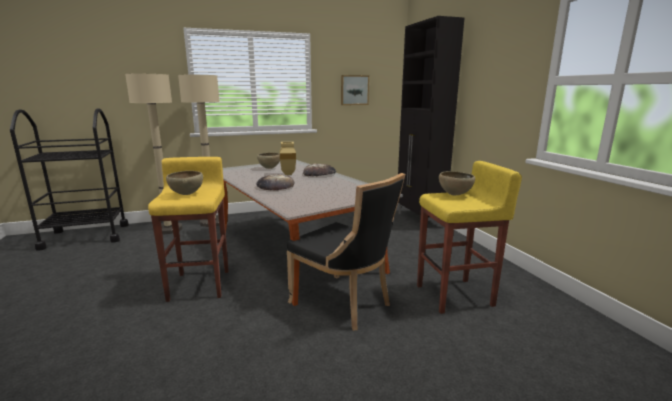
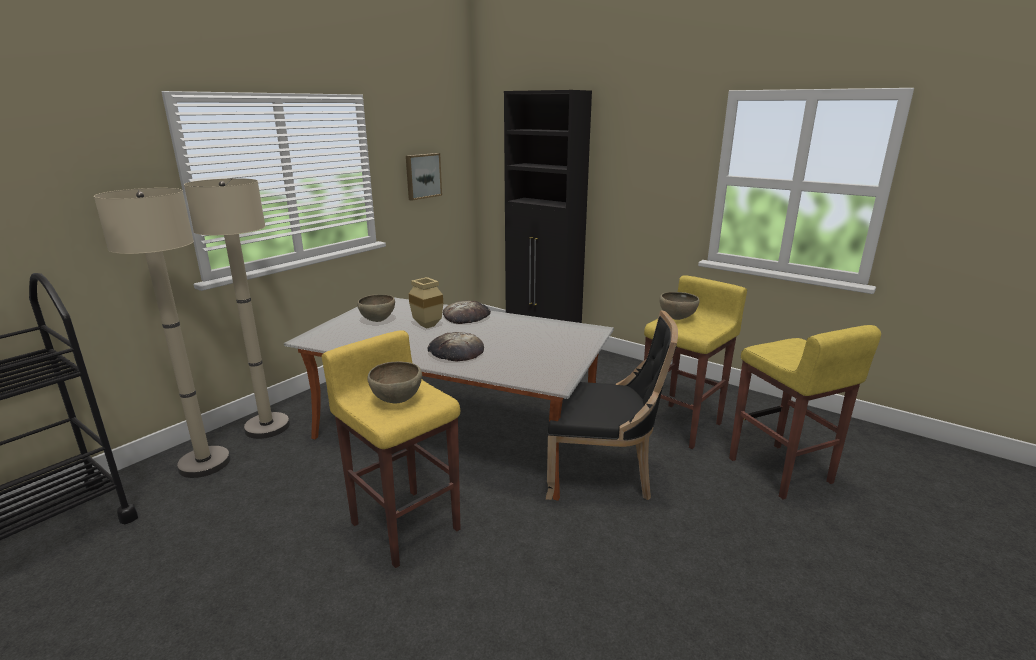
camera: 35 degrees left, 5 degrees up
none -> yellow stool [729,325,881,500]

